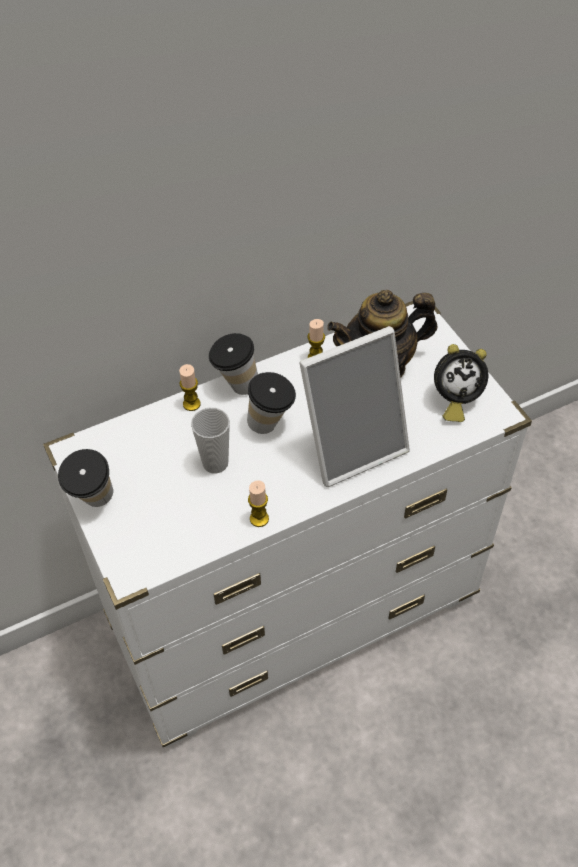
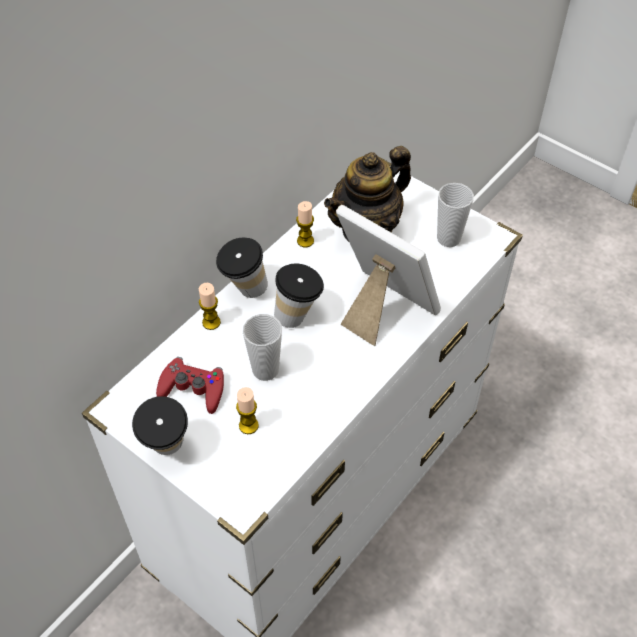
camera: 25 degrees left, 0 degrees up
candle [248,480,269,527] -> candle moved to [236,387,259,434]
picture frame [299,326,410,487] -> picture frame turned 90 degrees counterclockwise [336,205,441,346]
alarm clock [434,344,488,422] -> cup [437,183,474,247]
none -> red game controller [156,357,224,414]

